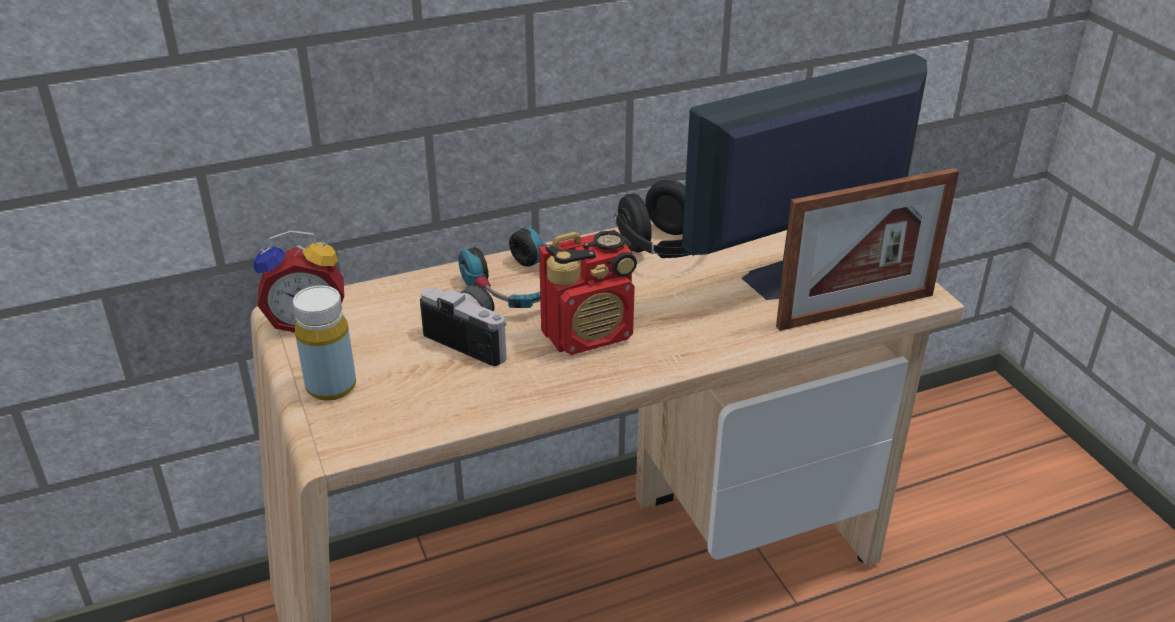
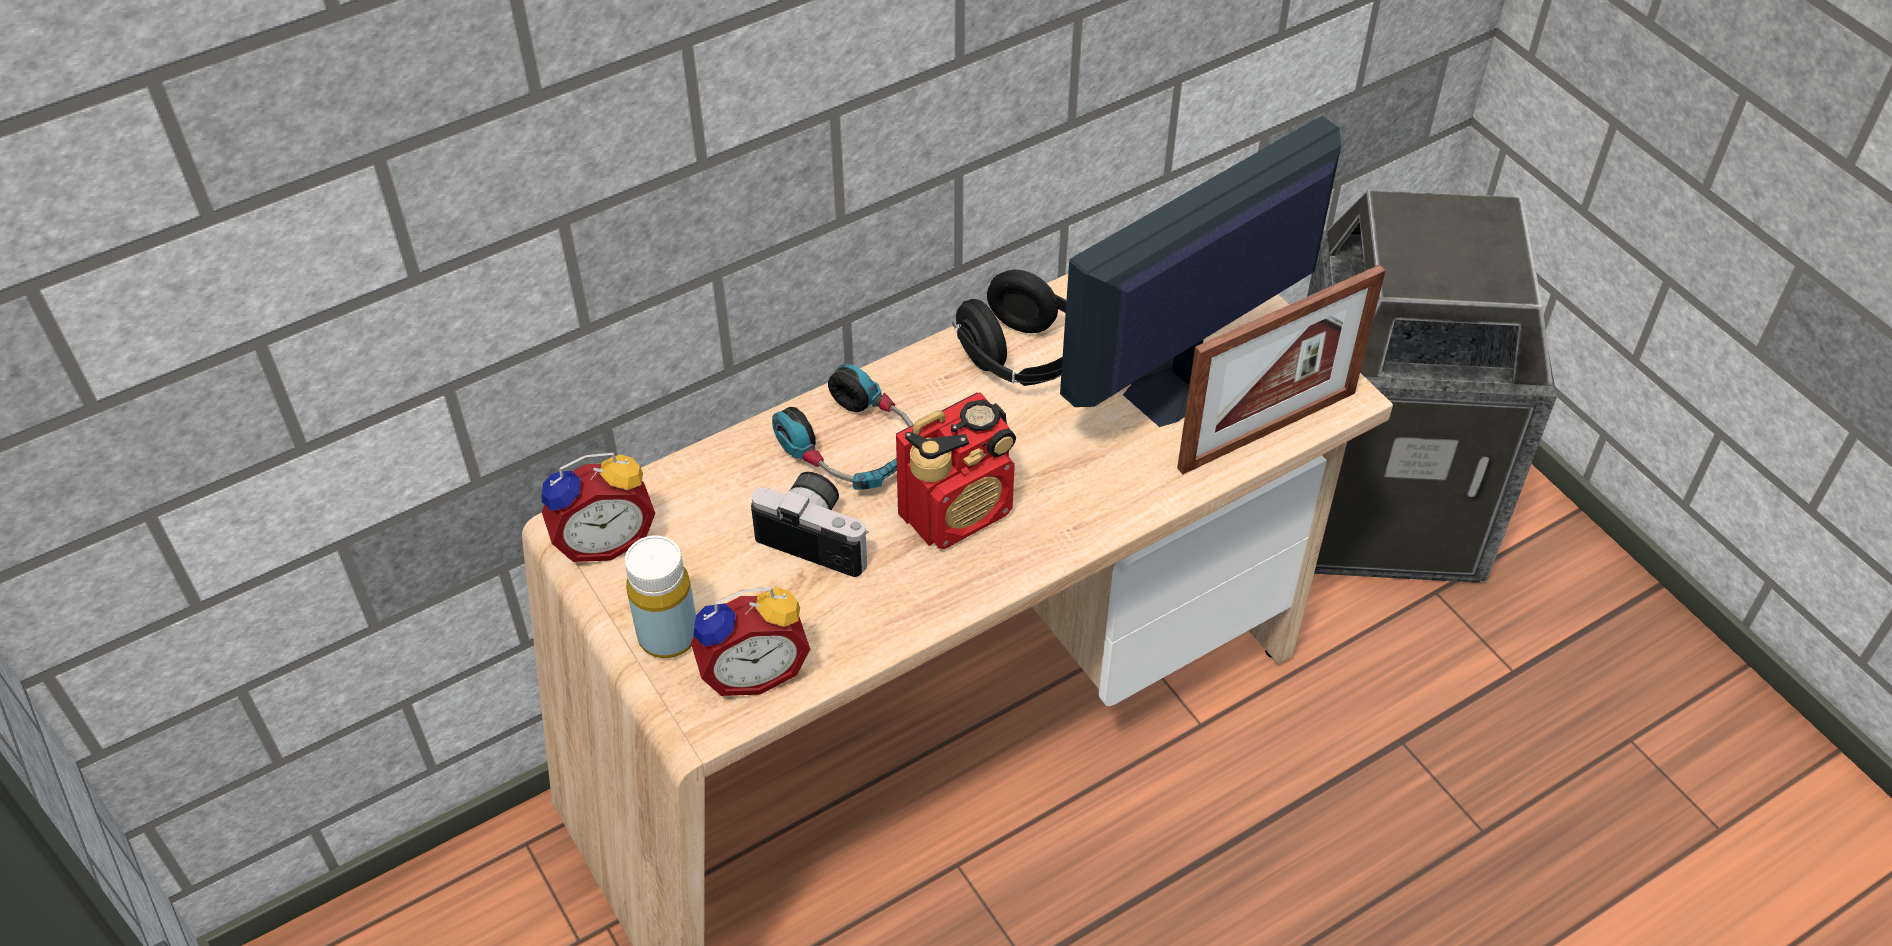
camera: 10 degrees left, 15 degrees up
none -> alarm clock [691,587,810,696]
none -> trash can [1307,190,1557,583]

